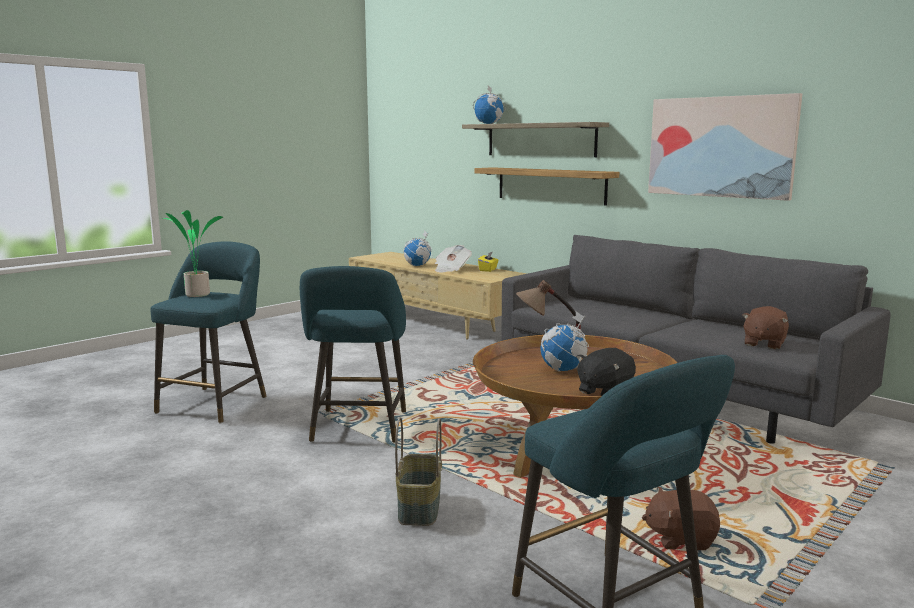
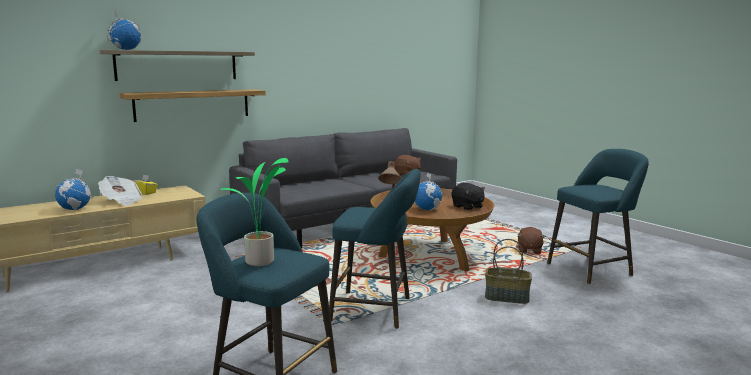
camera: 80 degrees left, 0 degrees up
picture [648,93,802,201] -> none

